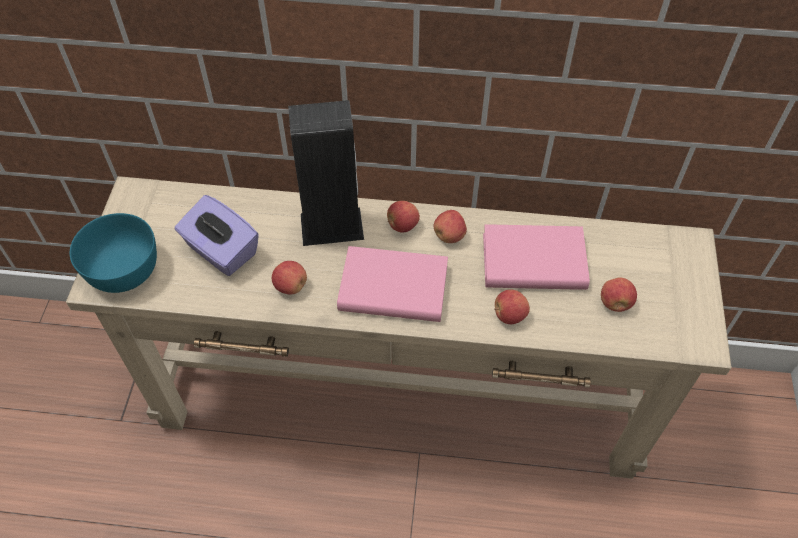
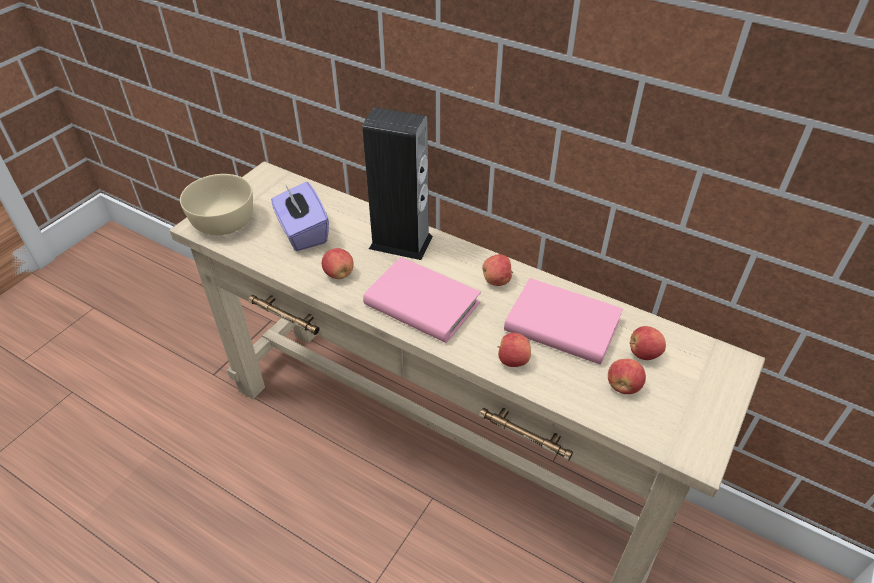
camera: 25 degrees right, 10 degrees down
turquoise bowl [70,213,157,293] -> beige bowl [180,174,253,235]
apple [387,201,420,232] -> apple moved to [630,326,666,360]

